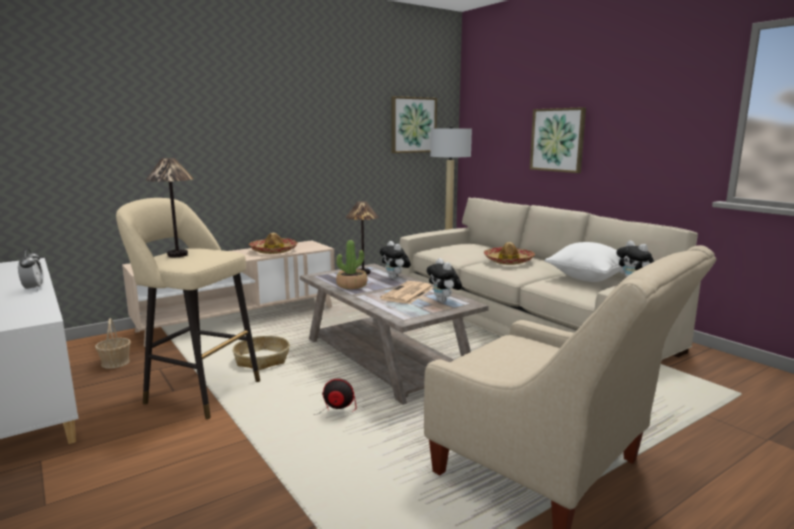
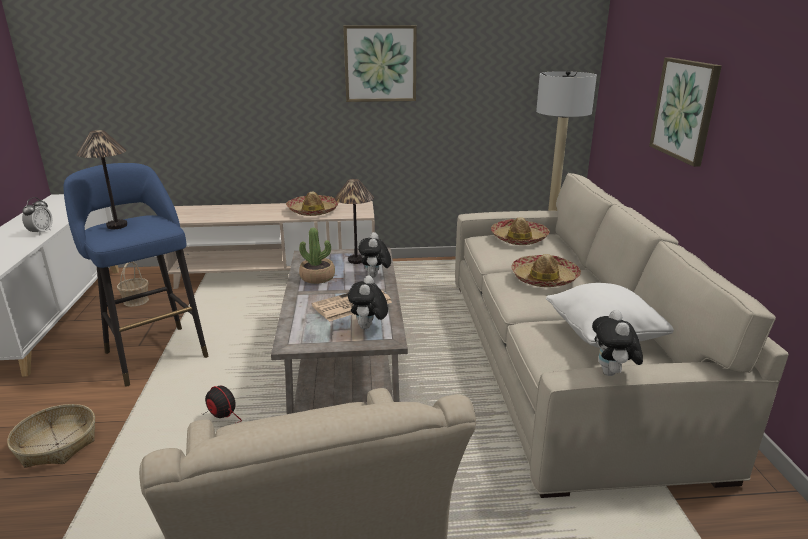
camera: 30 degrees right, 10 degrees up
beige stool [116,198,260,419] -> blue stool [63,163,209,387]
basket [232,336,290,370] -> basket moved to [7,404,95,468]
picture [391,96,437,153] -> picture moved to [343,25,417,102]
none -> hat [491,217,550,245]

